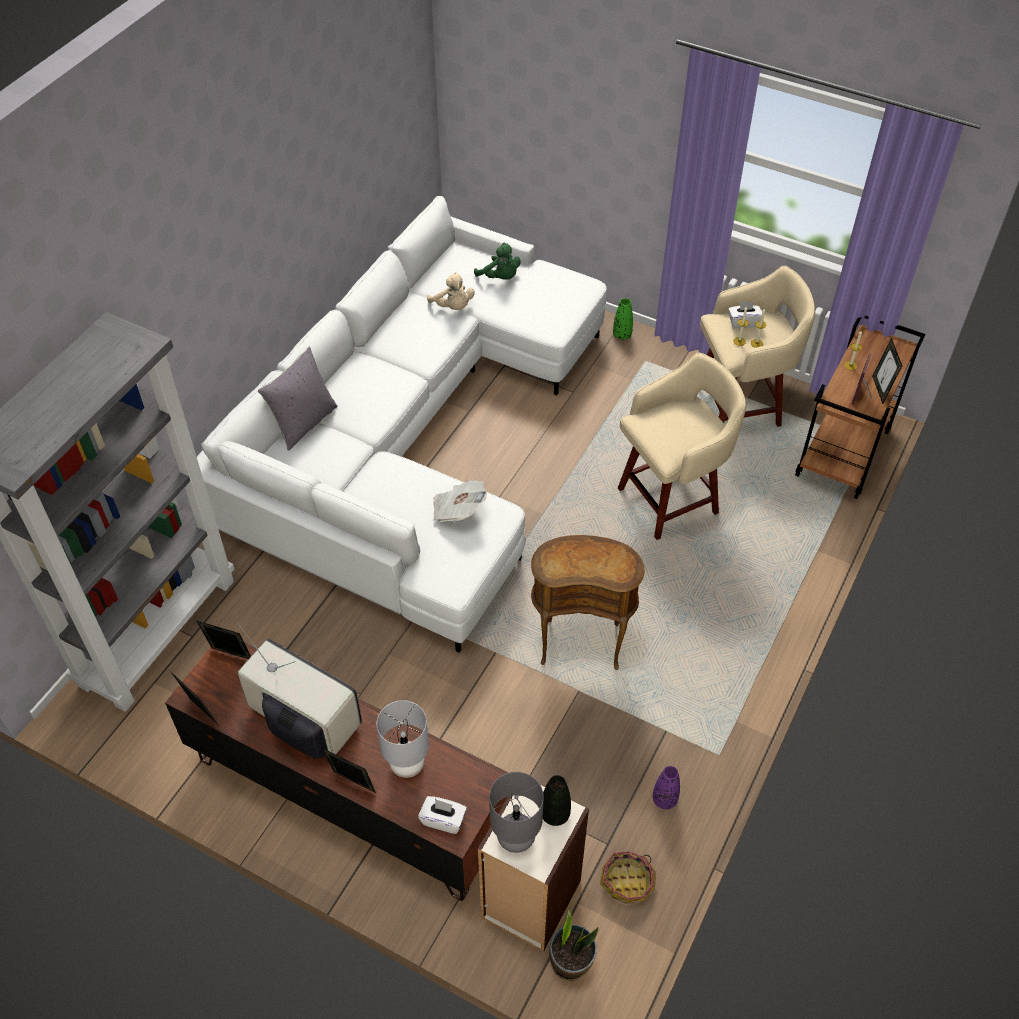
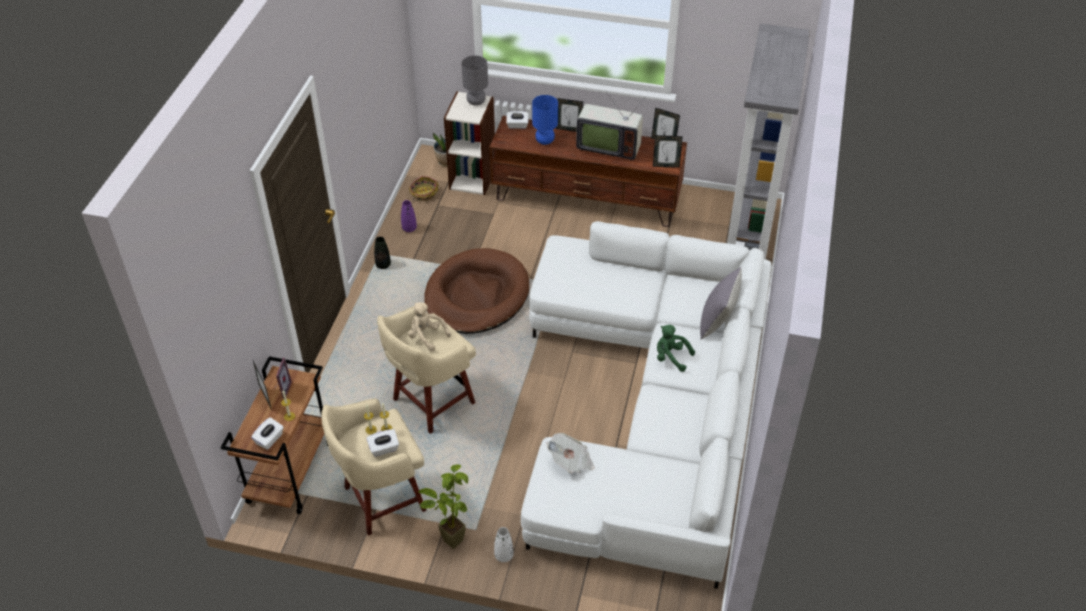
camera: 165 degrees right, 5 degrees down
grey table lamp [376,700,429,778] -> blue table lamp [532,95,558,145]
beige plush toy [427,272,475,310] -> beige plush toy moved to [408,302,451,351]
newspaper [433,480,487,522] -> newspaper moved to [547,433,595,473]
green plush toy [474,243,521,280] -> green plush toy moved to [657,325,695,372]
brown side table [531,535,645,670] -> brown dog bed [424,248,529,334]
black vase [543,775,571,826] -> black vase moved to [374,237,391,269]
green vase [613,298,633,340] -> white vase [494,527,514,562]
none -> white tissue box [251,417,284,450]
none -> potted plant [418,464,468,549]

